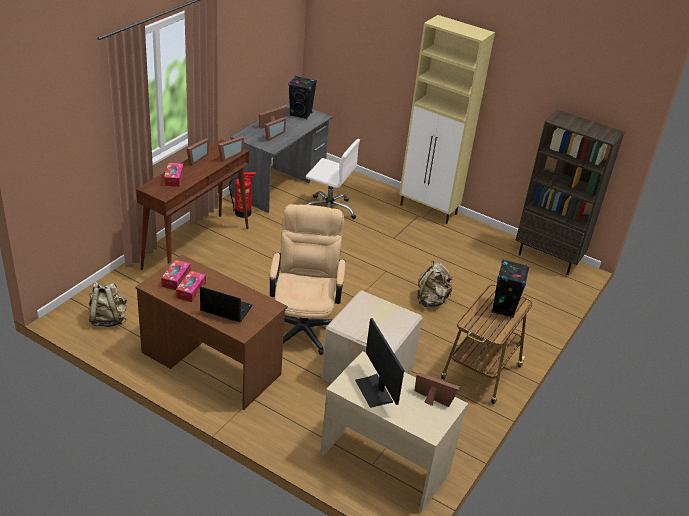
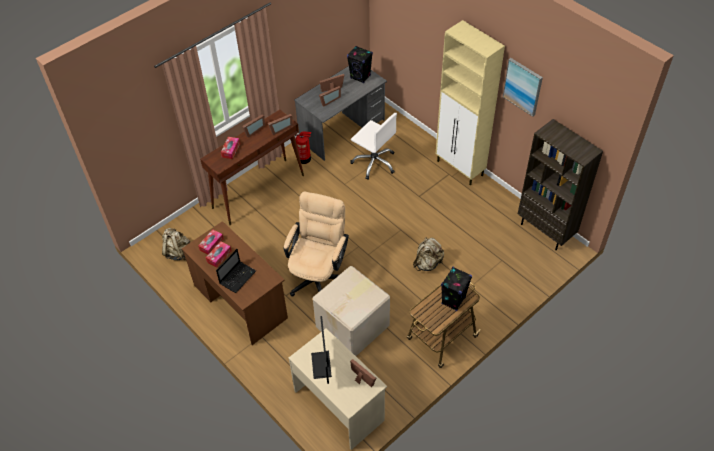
camera: 20 degrees right, 15 degrees up
laptop [200,286,252,322] -> laptop turned 90 degrees clockwise [216,249,256,293]
none -> picture [503,58,543,117]

